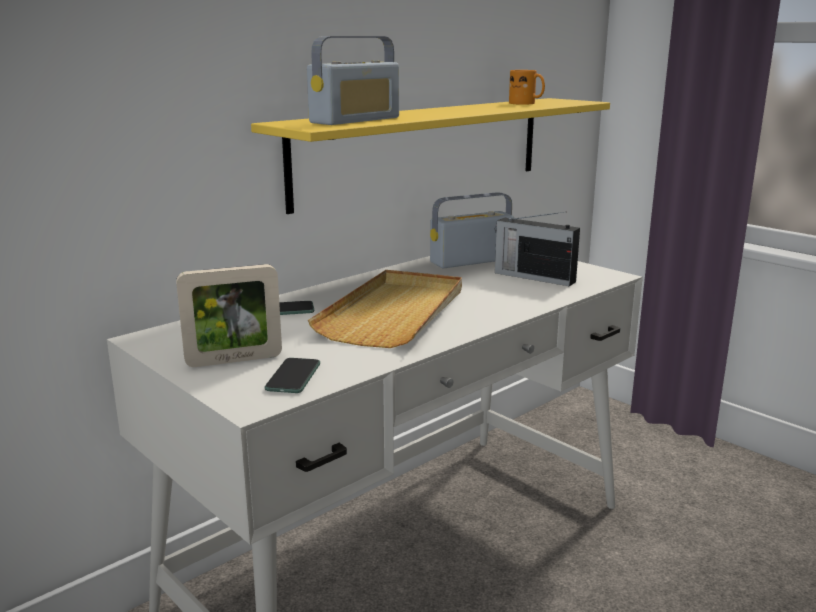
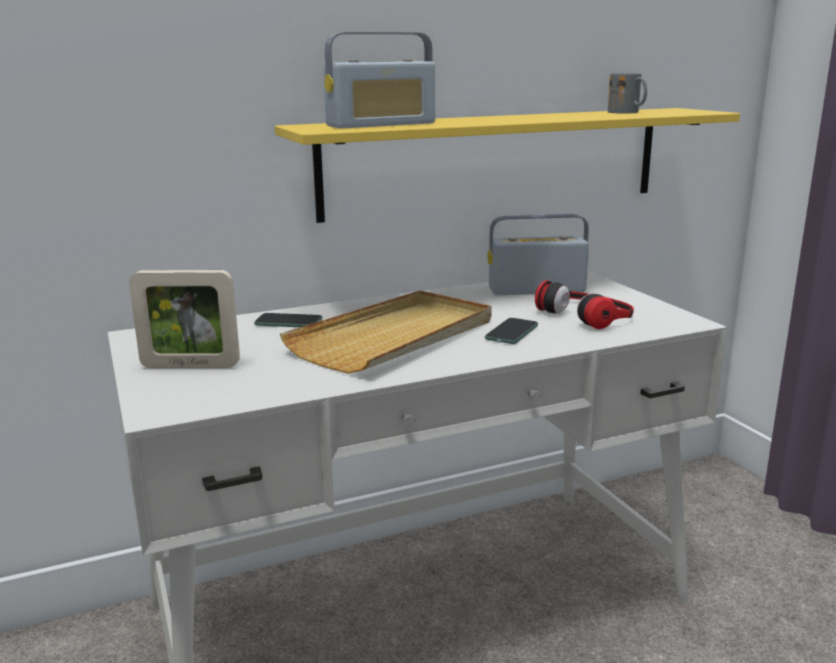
camera: 20 degrees right, 0 degrees up
phone [264,358,320,393] -> phone moved to [485,318,538,344]
radio [495,212,580,286] -> headphones [535,280,634,329]
orange mug [509,70,545,105] -> grey mug [608,73,647,113]

